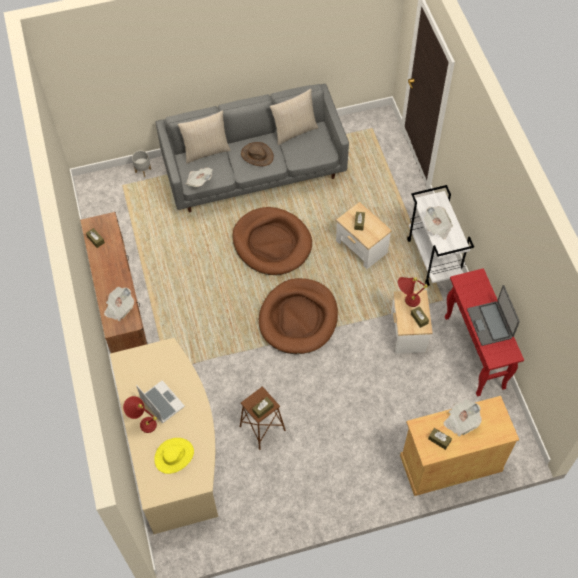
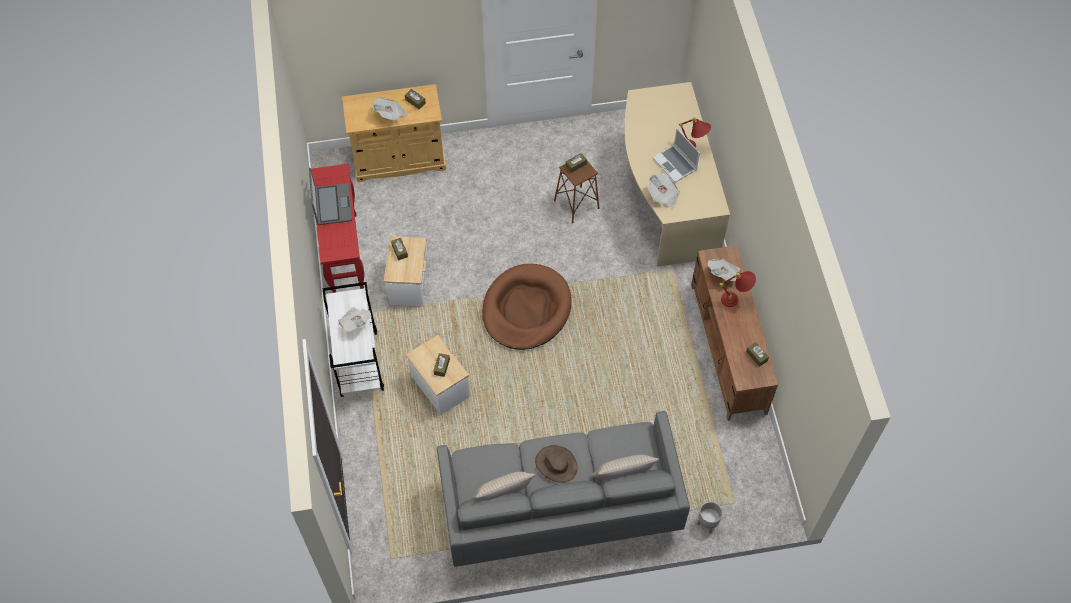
camera: 175 degrees left, 0 degrees up
yellow hat [154,438,194,474] -> none
newspaper [186,167,213,187] -> newspaper moved to [648,173,680,208]
brown dog bed [232,207,312,275] -> none
red table lamp [398,277,428,307] -> red table lamp moved to [719,271,756,307]

